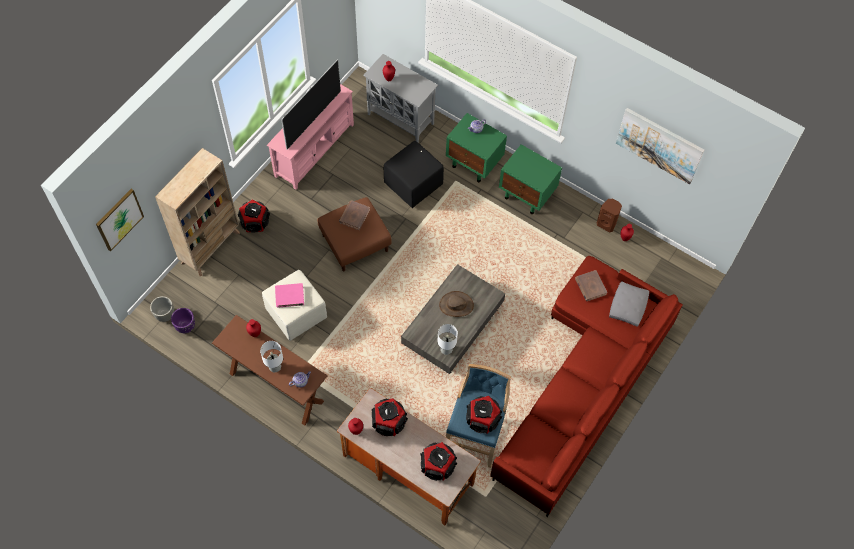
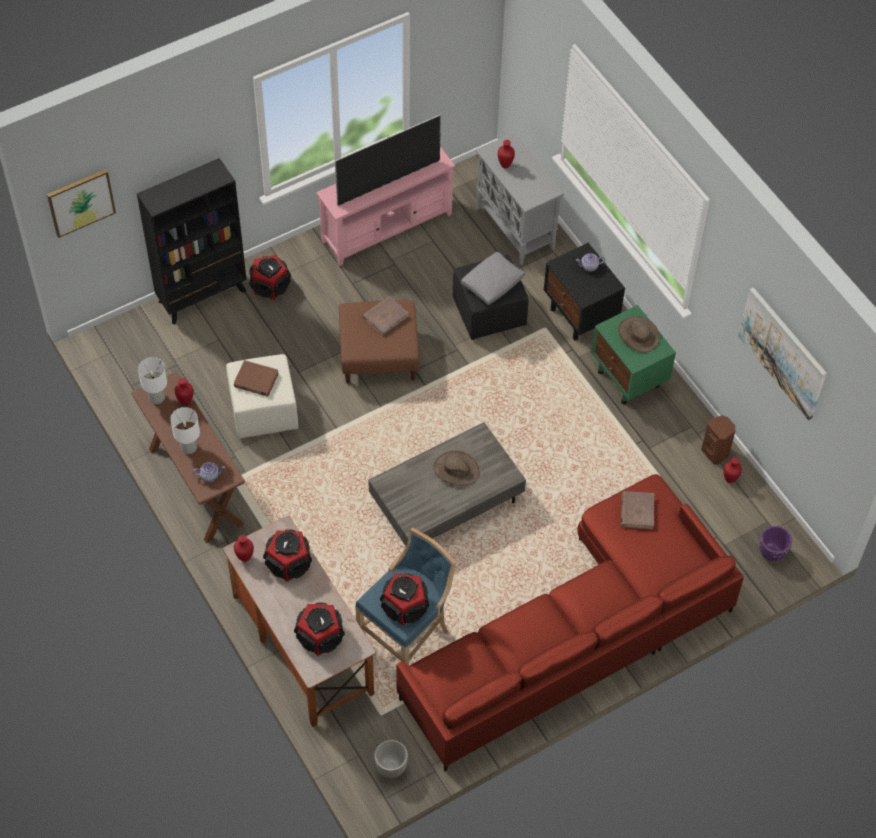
camera: 25 degrees right, 5 degrees down
grey planter [150,296,174,322] -> grey planter moved to [374,740,408,778]
beige bookcase [155,148,240,276] -> black bookcase [137,158,247,325]
purple planter [171,308,195,333] -> purple planter moved to [759,526,792,562]
pink book [275,283,304,308] -> brown book [234,360,279,397]
white table lamp [437,324,458,355] -> white table lamp moved to [138,357,167,404]
green nightstand [446,113,507,182] -> black nightstand [544,243,625,340]
grey pillow [609,281,649,327] -> grey pillow moved to [461,252,525,305]
none -> brown hat [618,316,659,353]

